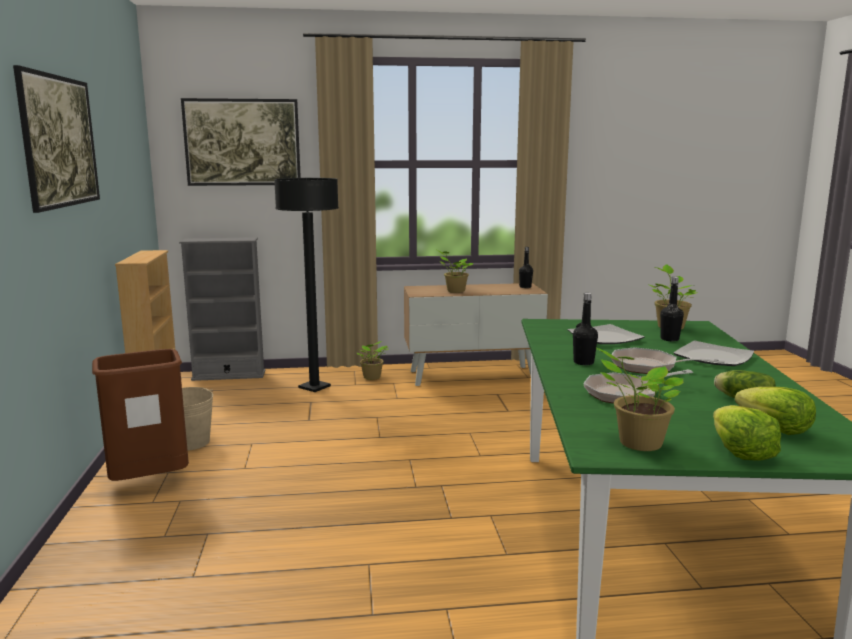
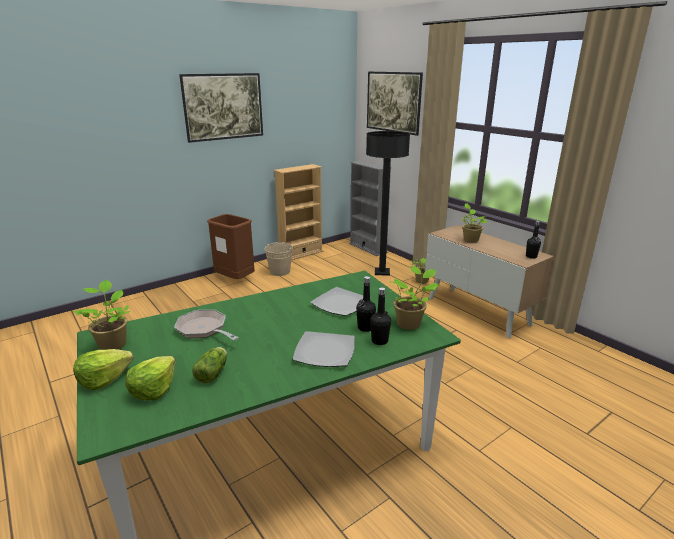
camera: 60 degrees right, 10 degrees up
black bottle [573,293,598,365] -> black bottle moved to [370,287,391,345]
frying pan [611,347,725,374] -> none

